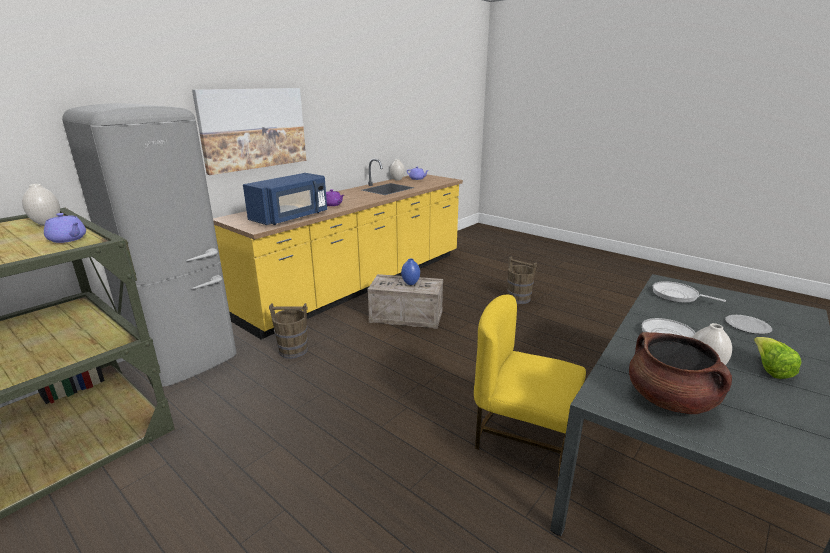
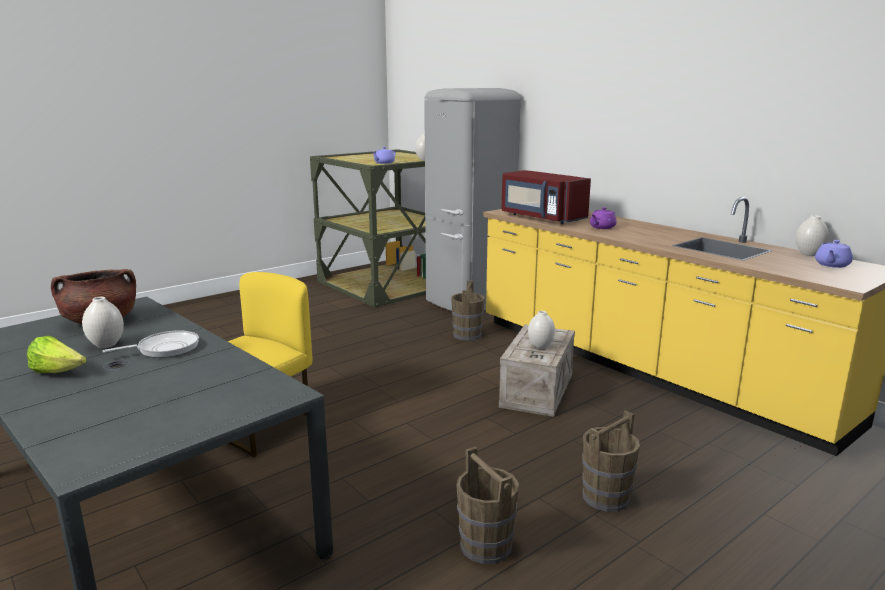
camera: 100 degrees right, 5 degrees down
picture [192,88,306,175] -> none
blue microwave [243,173,327,225] -> red microwave [502,170,591,224]
blue vase [401,259,420,285] -> white vase [528,311,555,348]
frying pan [653,281,726,303] -> none
plate [725,315,772,334] -> none
none -> brown bucket [456,447,519,564]

